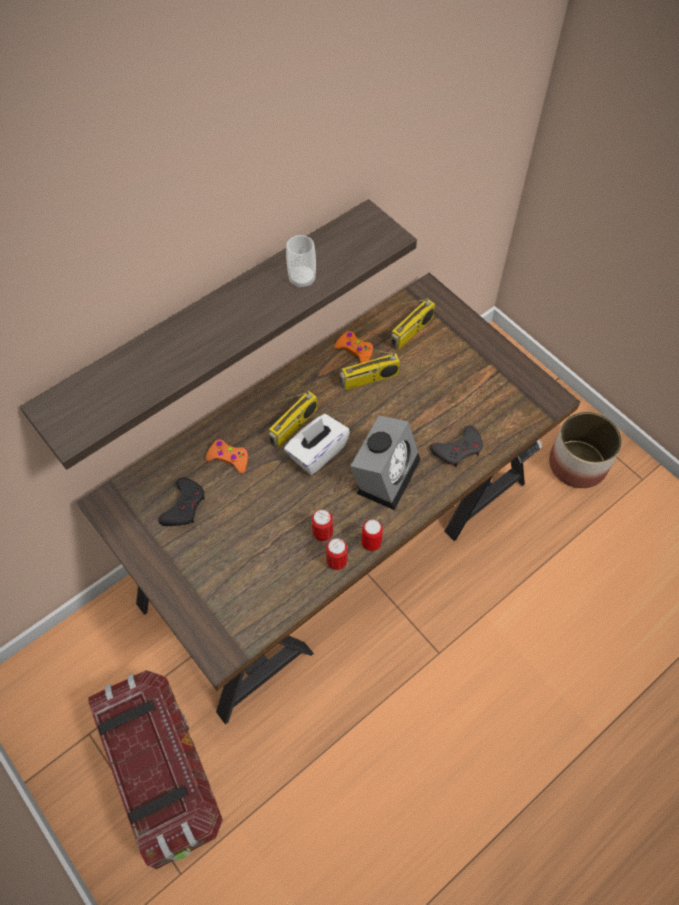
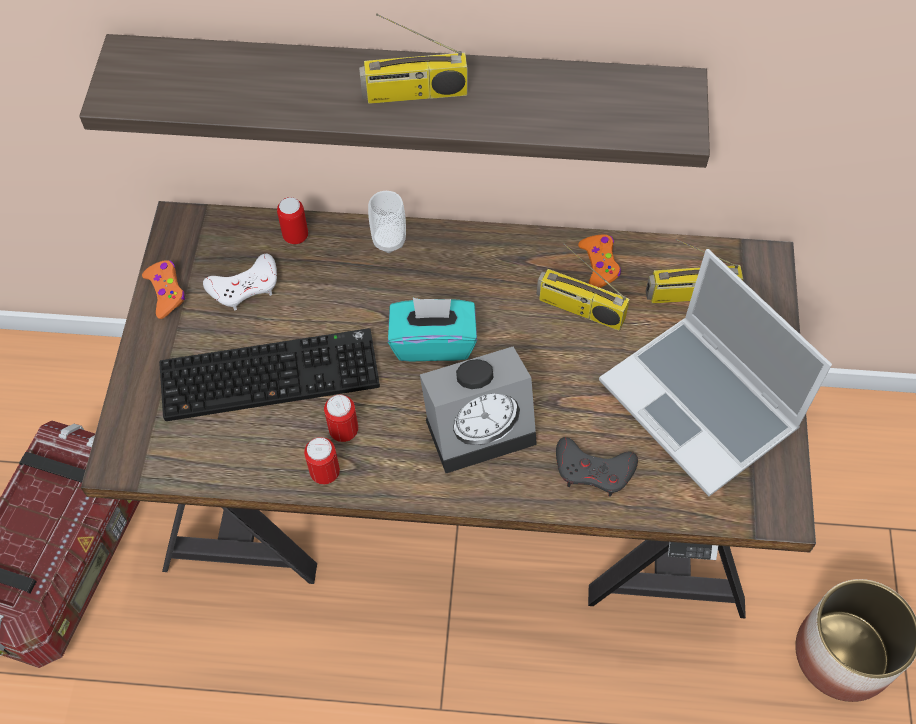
camera: 45 degrees right, 0 degrees up
black game controller [158,478,205,526] -> white game controller [203,254,277,310]
orange game controller [205,439,248,474] -> orange game controller moved to [142,260,185,319]
radio [269,391,317,447] -> radio moved to [359,13,467,104]
white tissue box [284,414,350,475] -> turquoise tissue box [388,298,477,361]
cup [286,235,316,288] -> cup moved to [368,191,406,253]
can [361,520,383,551] -> can moved to [277,197,308,244]
none -> keyboard [159,328,380,421]
none -> laptop [599,249,832,496]

